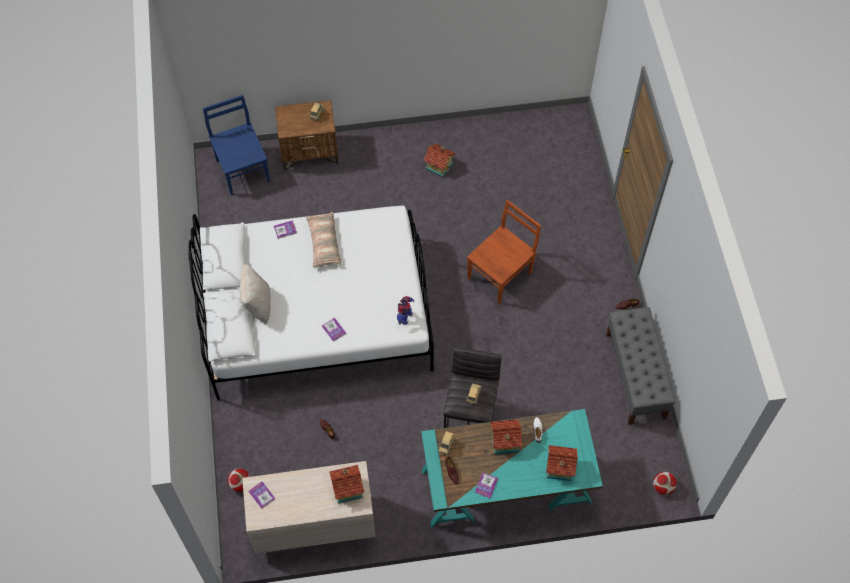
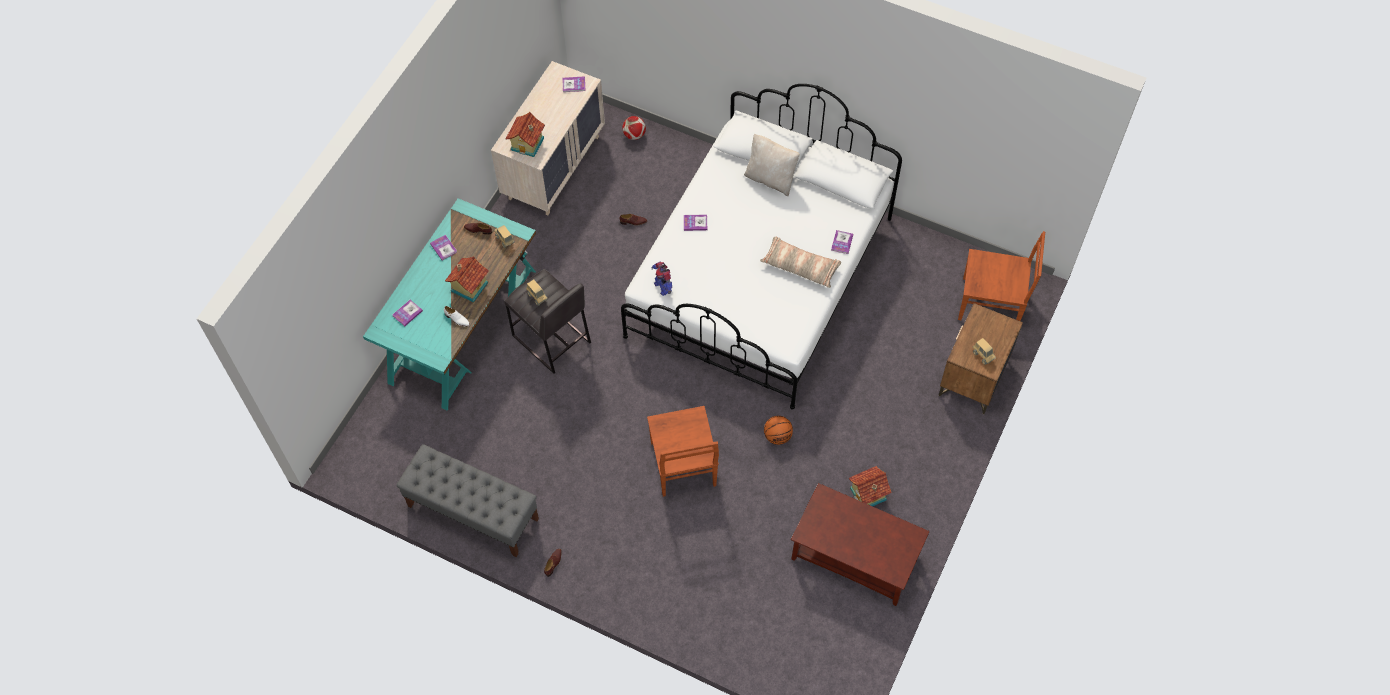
camera: 125 degrees right, 0 degrees up
blue chair [203,95,270,195] -> brown chair [958,231,1045,321]
toy house [546,445,578,481] -> book [393,300,423,326]
football [653,472,677,495] -> none
none -> basketball [764,416,793,445]
none -> brown coffee table [791,483,930,606]

